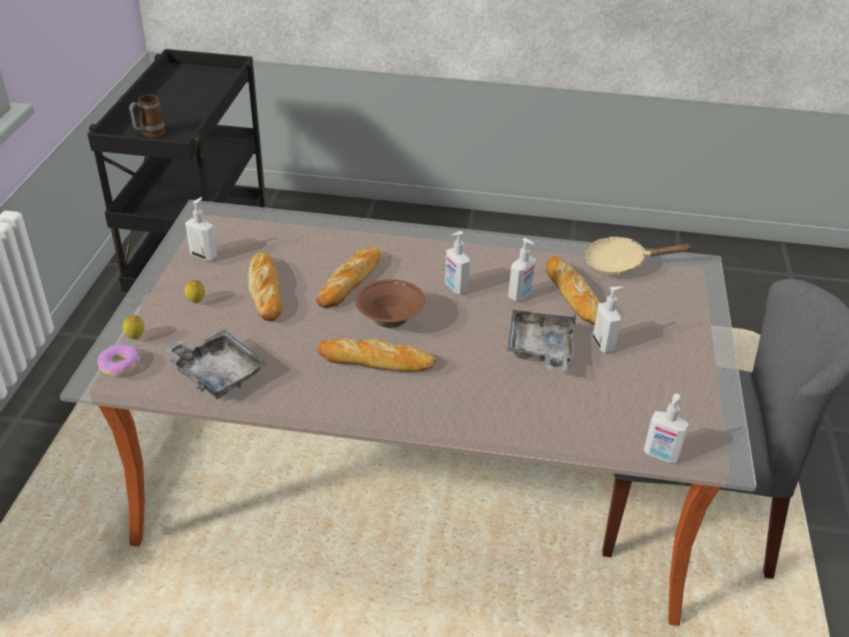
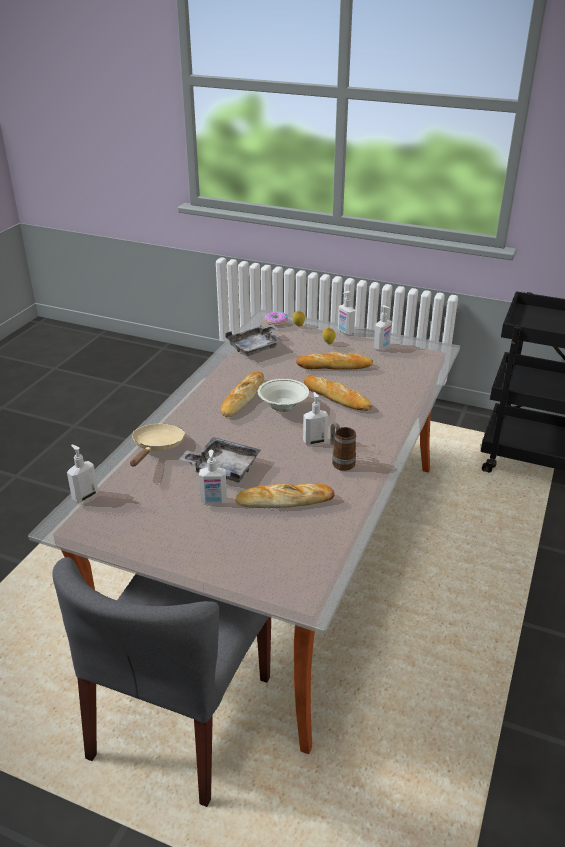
camera: 105 degrees right, 5 degrees down
mug [129,95,165,138] -> mug moved to [330,423,356,471]
brown bowl [355,279,425,328] -> white bowl [258,379,309,412]
soap dispenser [508,238,536,301] -> soap dispenser moved to [338,291,355,335]
beige frying pan [584,236,692,276] -> beige frying pan moved to [130,424,185,466]

